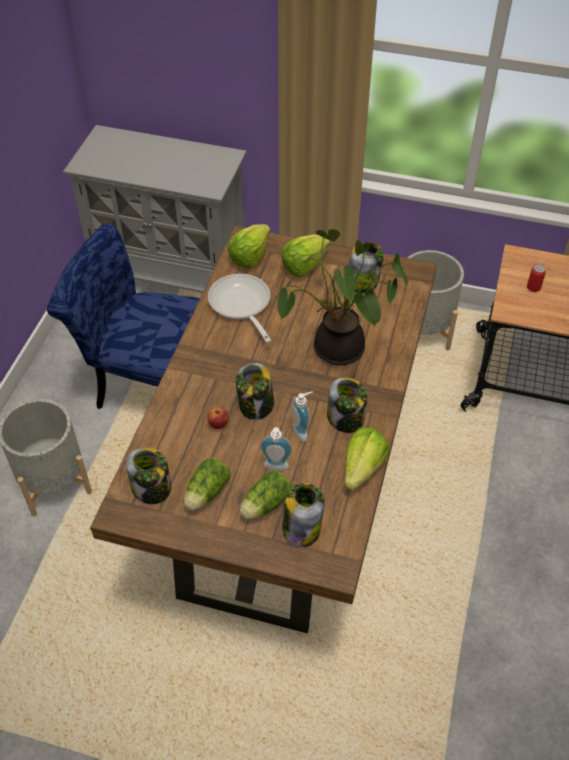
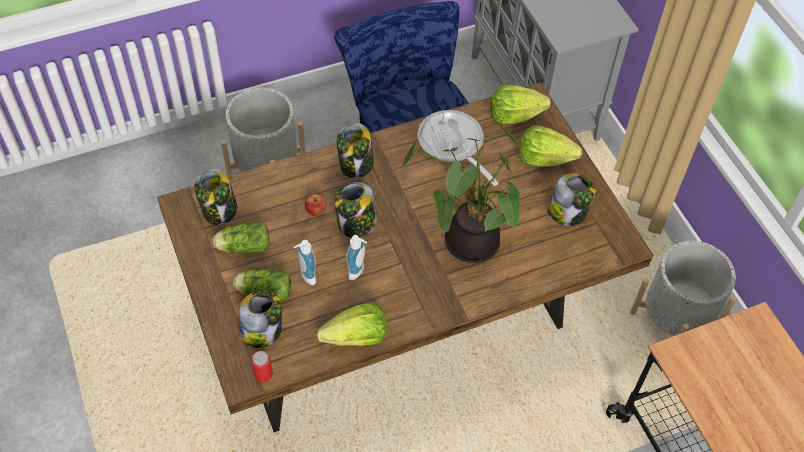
camera: 50 degrees right, 5 degrees up
frying pan [208,274,271,343] -> frying pan turned 60 degrees counterclockwise [418,110,499,186]
jar [327,377,367,433] -> jar moved to [337,123,374,179]
can [527,264,546,292] -> can moved to [251,351,273,382]

